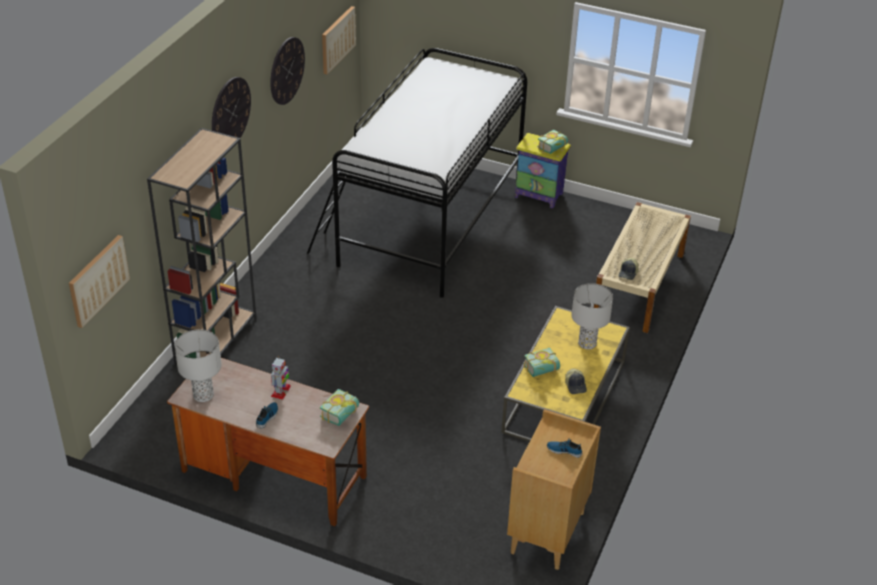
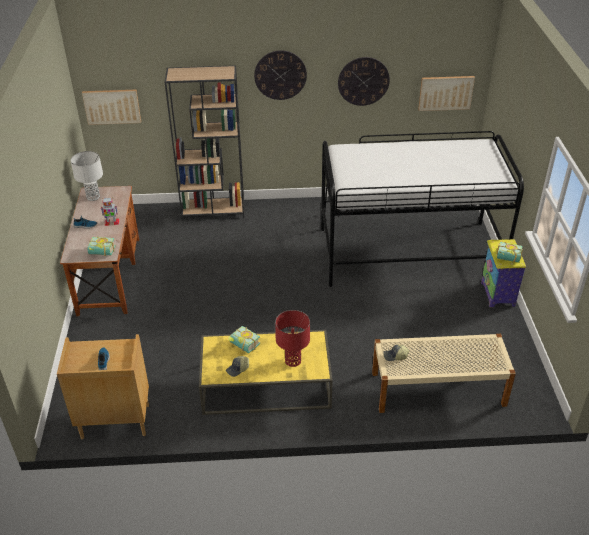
camera: 65 degrees right, 0 degrees up
white table lamp [571,283,613,349] -> red table lamp [275,310,310,367]

